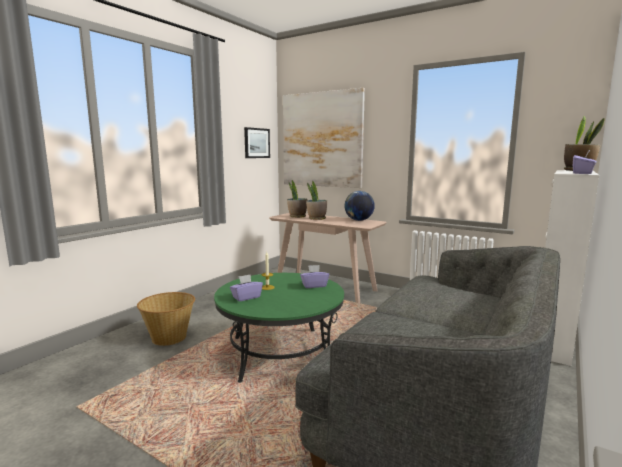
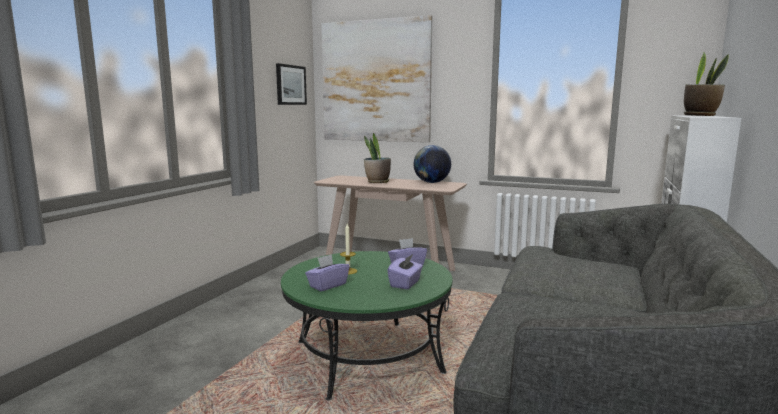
camera: 10 degrees left, 0 degrees up
basket [137,292,195,346] -> none
potted plant [287,180,307,218] -> none
purple tissue box [573,150,597,174] -> purple tissue box moved to [387,254,423,290]

